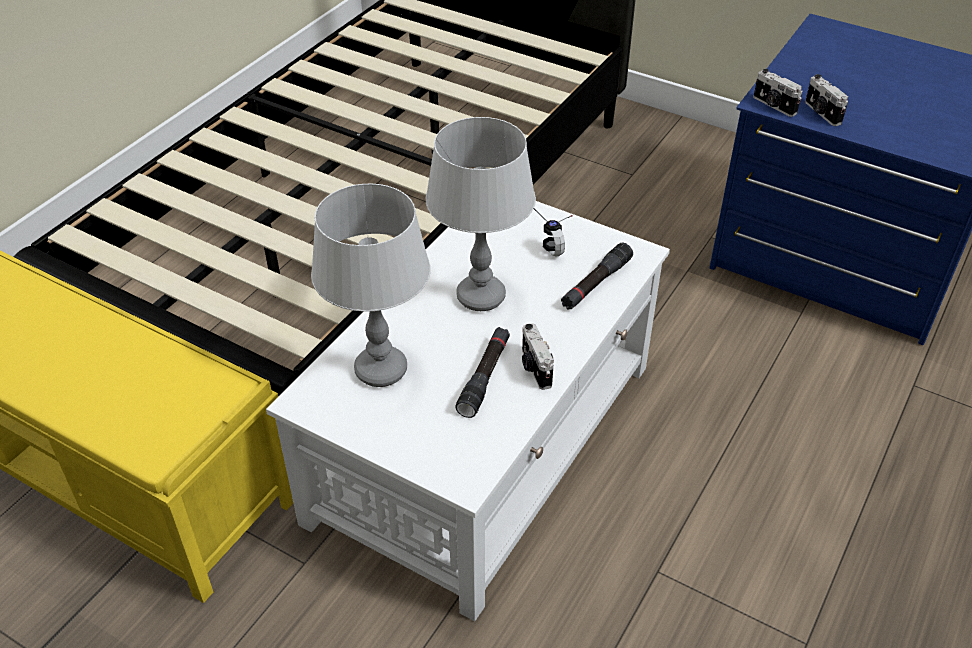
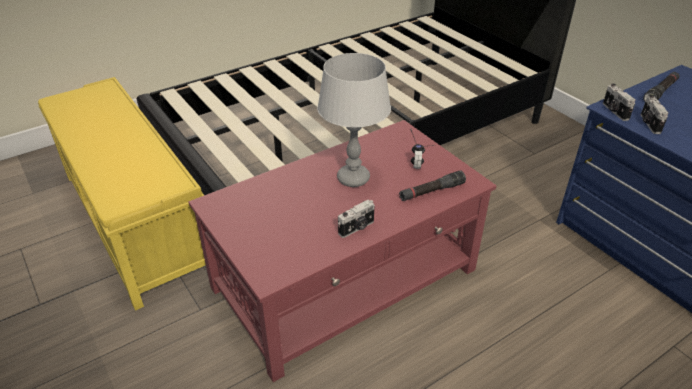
camera: 25 degrees right, 5 degrees down
white coffee table [266,201,670,621] -> red coffee table [188,120,497,382]
grey table lamp [311,184,431,387] -> none
black flashlight [455,327,510,418] -> black flashlight moved to [643,72,680,101]
camera [522,323,554,390] -> camera turned 135 degrees counterclockwise [338,200,375,238]

